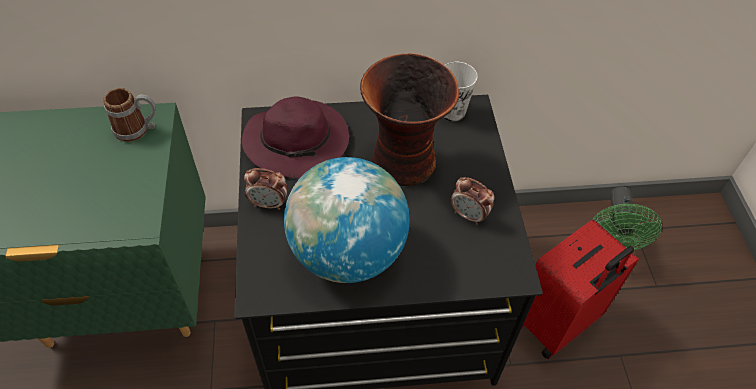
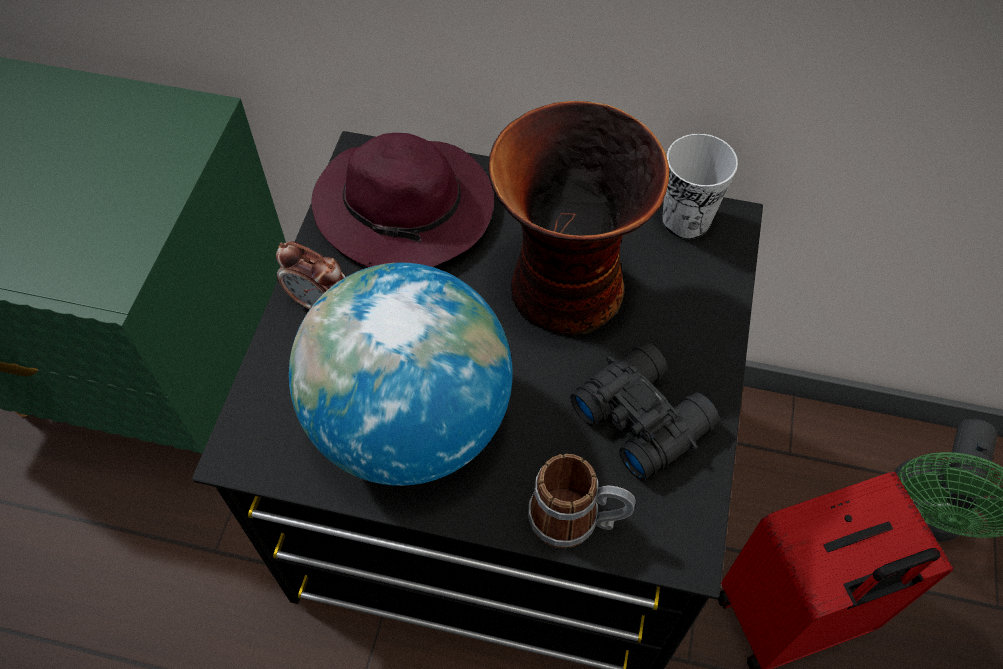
camera: 20 degrees right, 5 degrees up
mug [103,88,156,142] -> mug moved to [528,454,636,548]
alarm clock [450,177,495,225] -> black binoculars [570,342,719,480]

